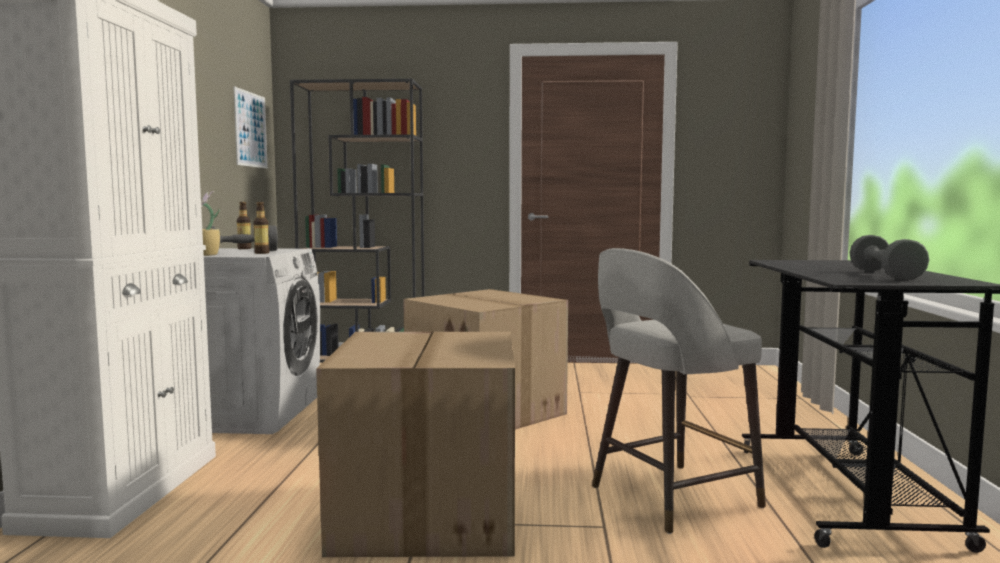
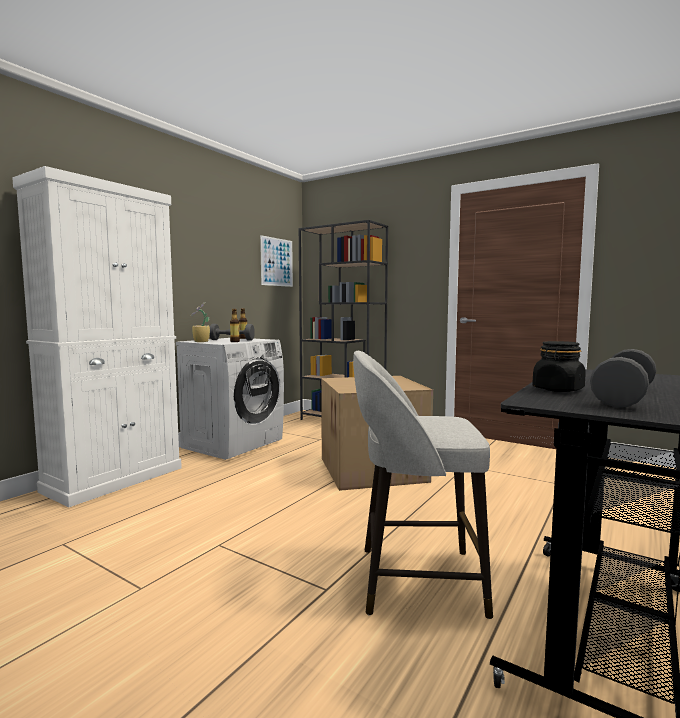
camera: 30 degrees right, 0 degrees up
cardboard box [316,332,515,557] -> none
none -> black jar [532,341,586,392]

